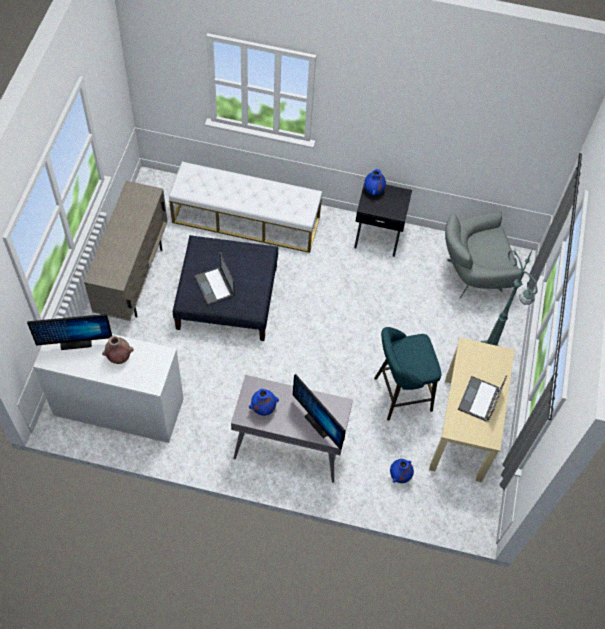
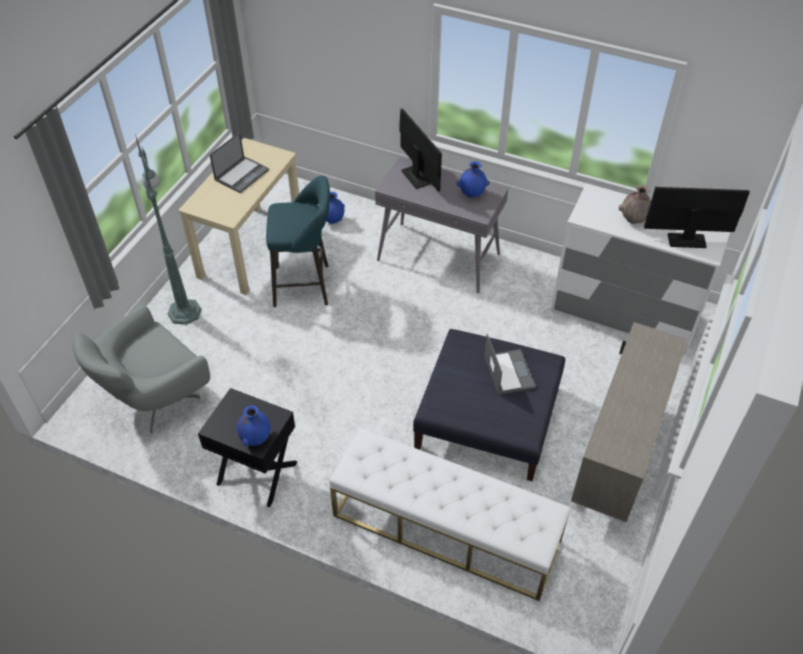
camera: 165 degrees left, 10 degrees down
grey armchair [445,211,524,299] -> grey armchair turned 135 degrees clockwise [73,305,210,434]

